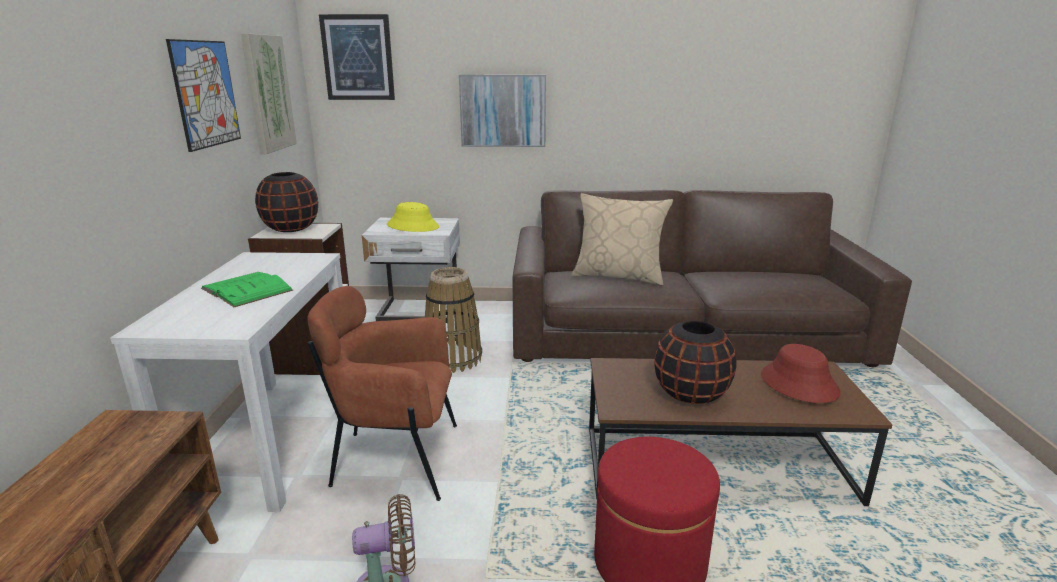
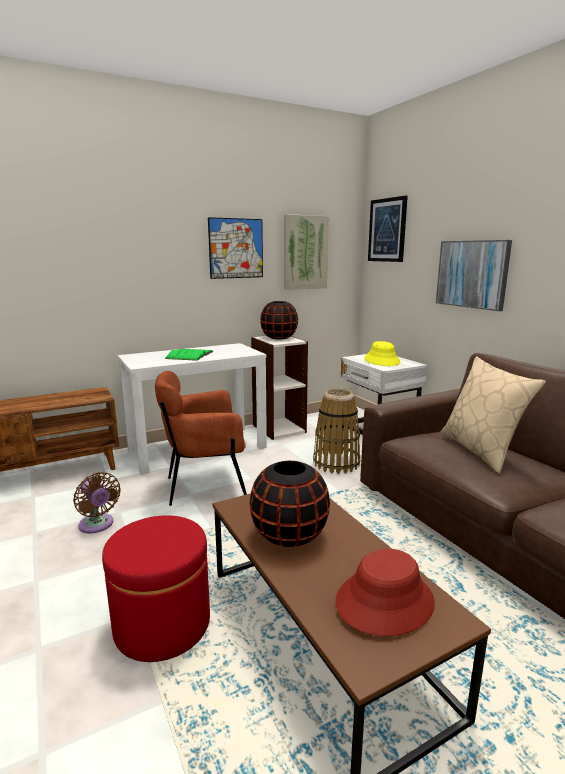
camera: 60 degrees right, 5 degrees down
brown armchair [307,286,457,501] -> brown armchair turned 75 degrees counterclockwise [155,371,247,506]

